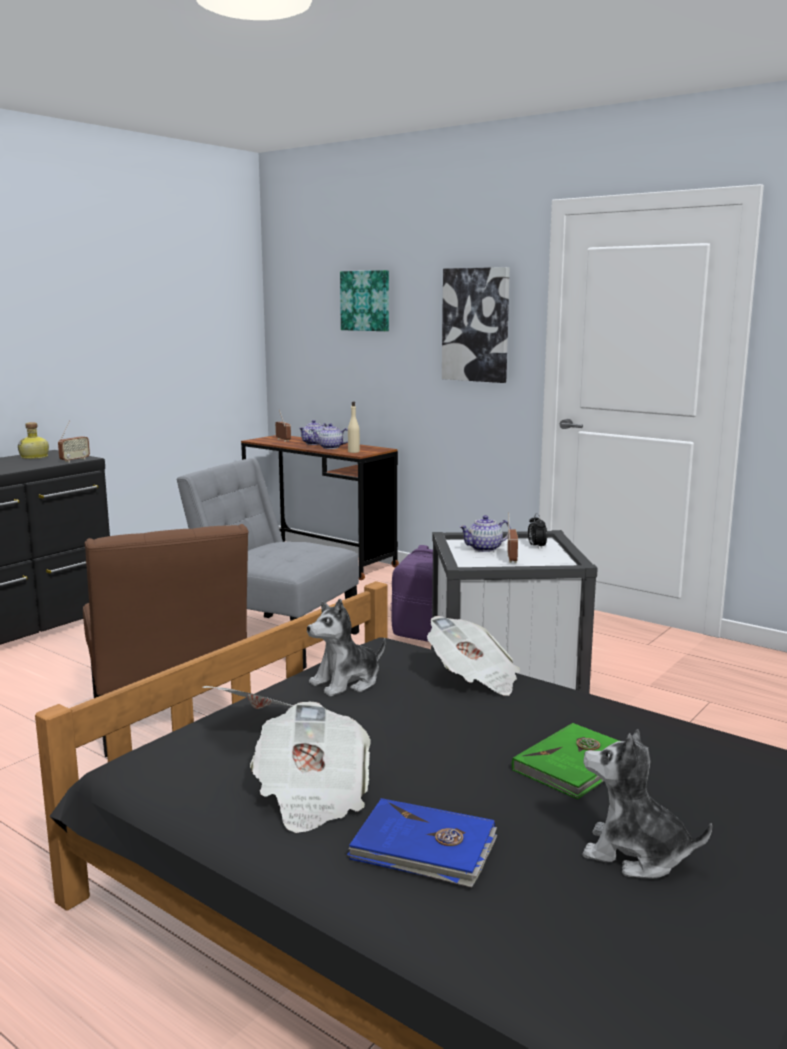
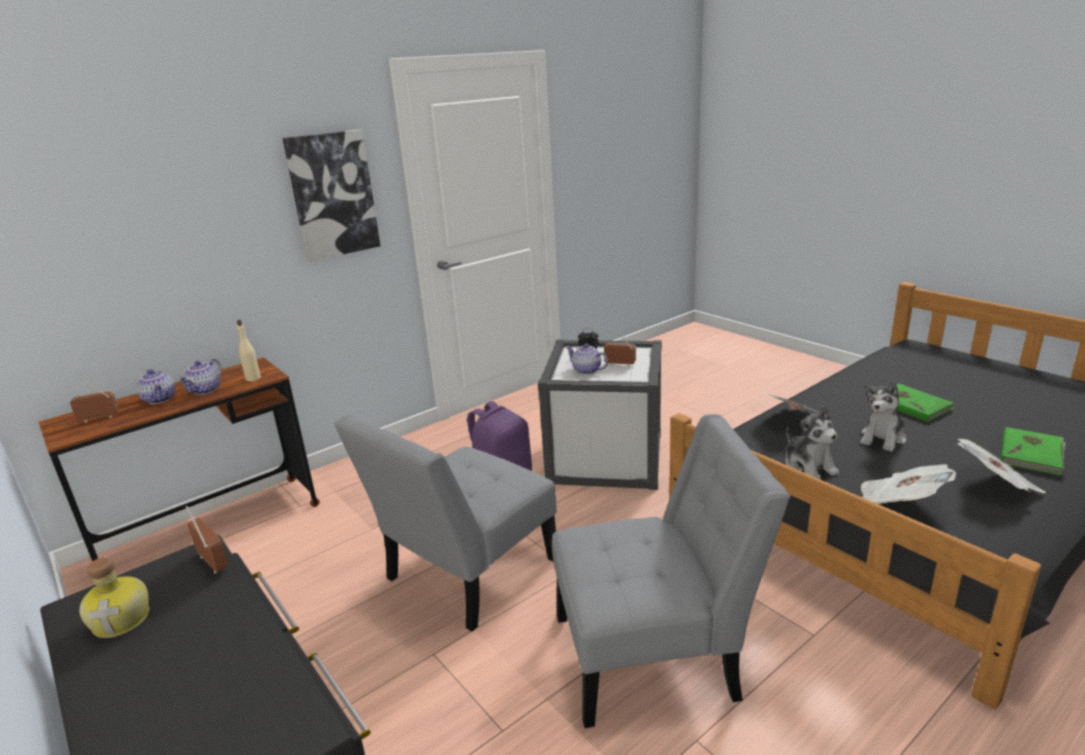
camera: 75 degrees left, 10 degrees up
brown chair [83,524,248,757] -> grey chair [552,414,790,728]
picture [340,270,389,331] -> none
blue book [347,798,497,887] -> green book [1001,427,1066,476]
teapot [459,515,511,552] -> teapot turned 135 degrees clockwise [566,344,608,375]
plush toy [582,729,712,879] -> plush toy moved to [860,381,906,452]

